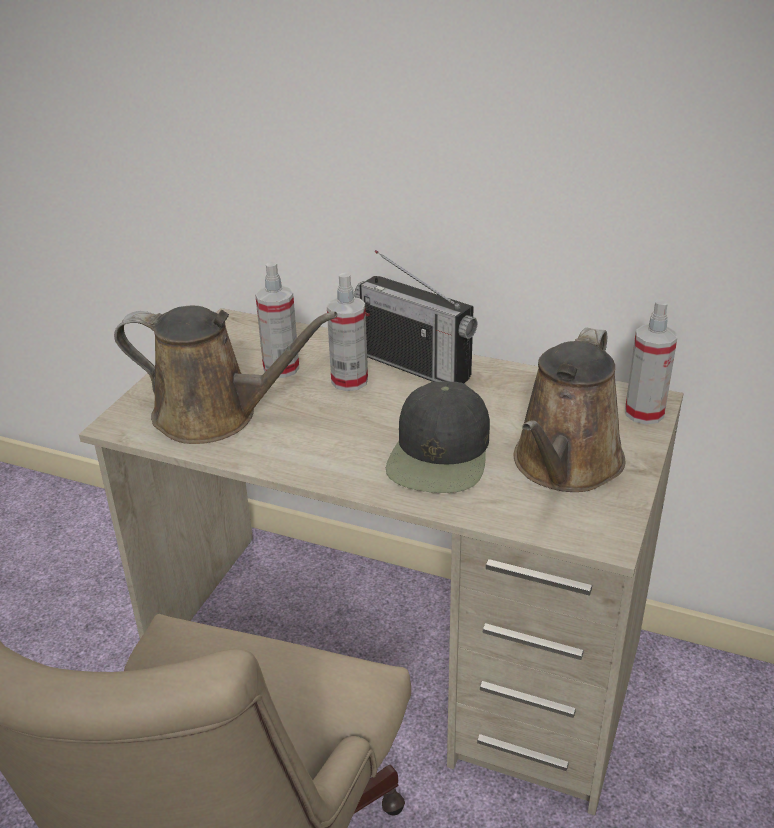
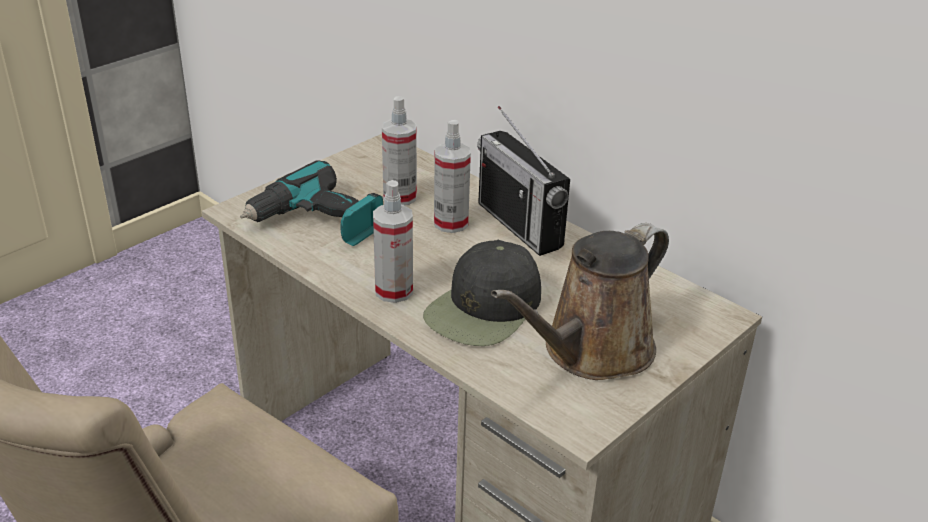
camera: 20 degrees right, 0 degrees up
brown watering can [114,306,338,444] -> power drill [240,160,383,246]
spray bottle [625,299,677,424] -> spray bottle moved to [373,180,413,303]

